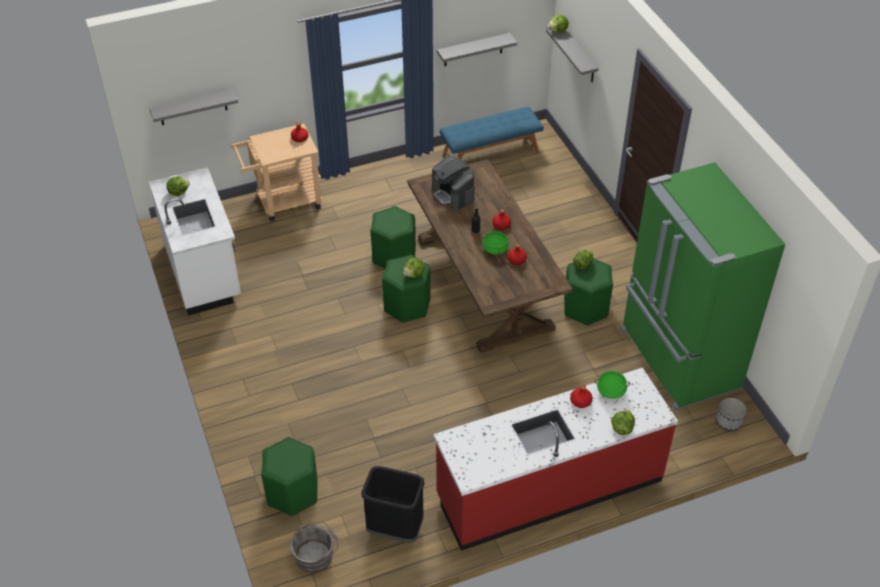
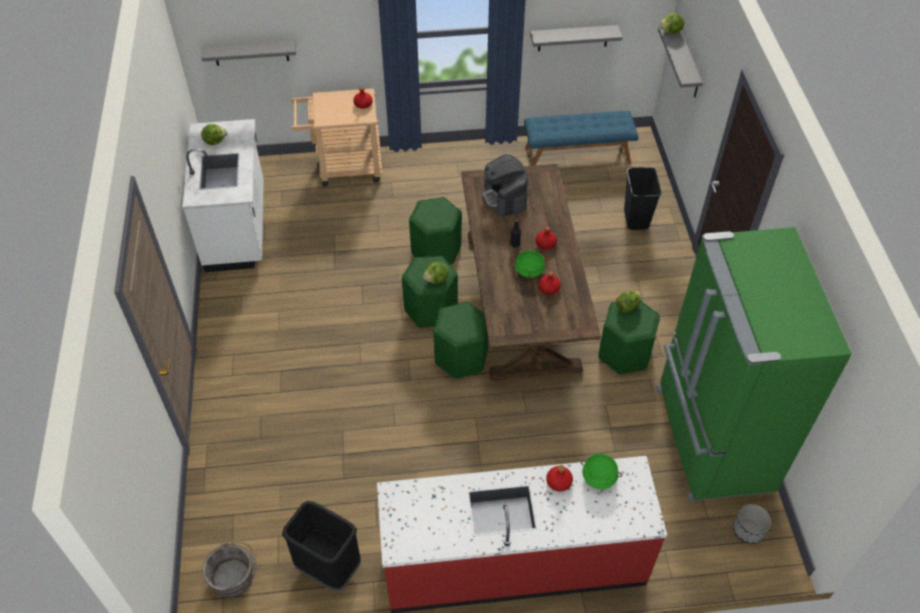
camera: 15 degrees right, 5 degrees up
green stool [261,437,318,516] -> green stool moved to [433,301,488,379]
lettuce [611,410,635,435] -> none
none -> black trash can [624,167,662,230]

